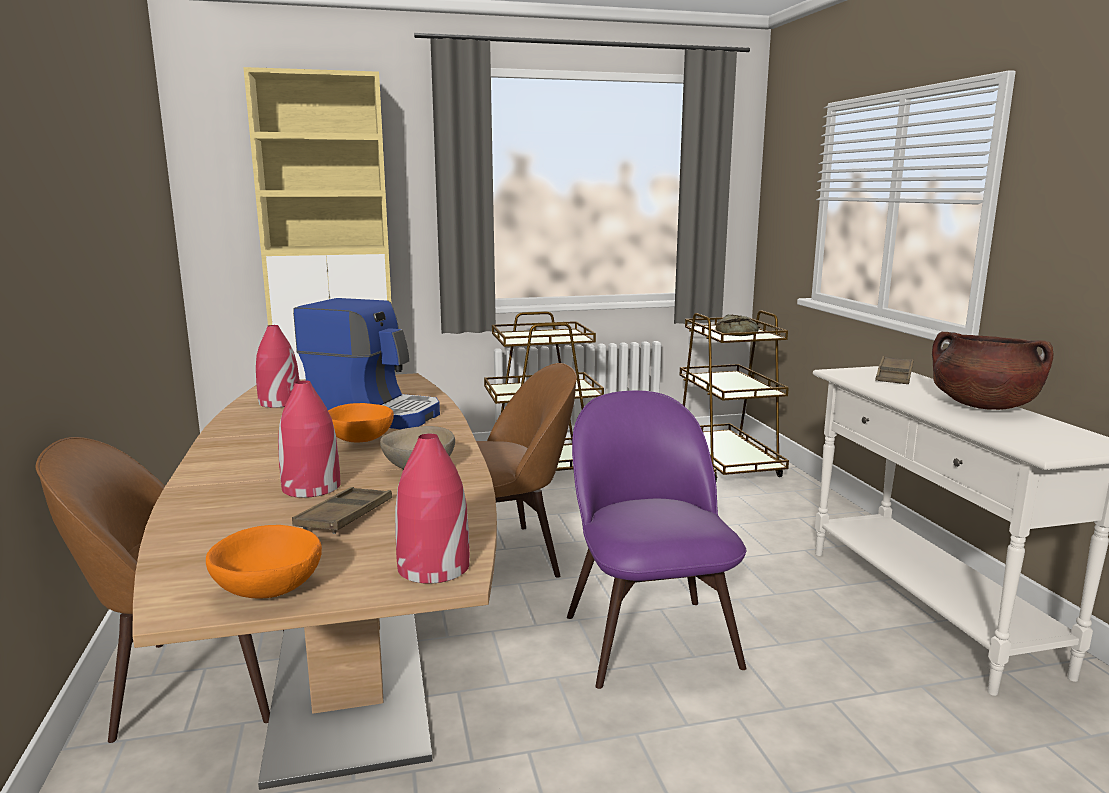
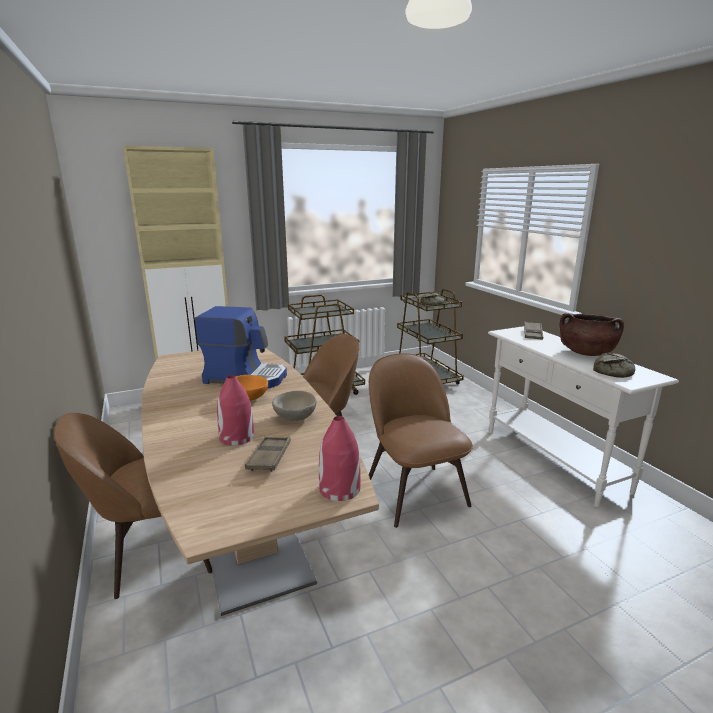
camera: 10 degrees left, 5 degrees up
orange bowl [206,525,322,598] -> none
red vase [256,325,300,408] -> none
purple chair [567,390,747,689] -> brown chair [369,353,473,528]
none -> bread [593,353,635,378]

